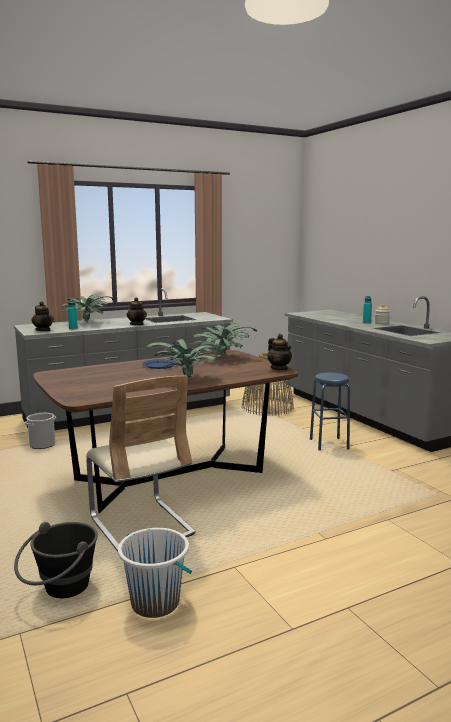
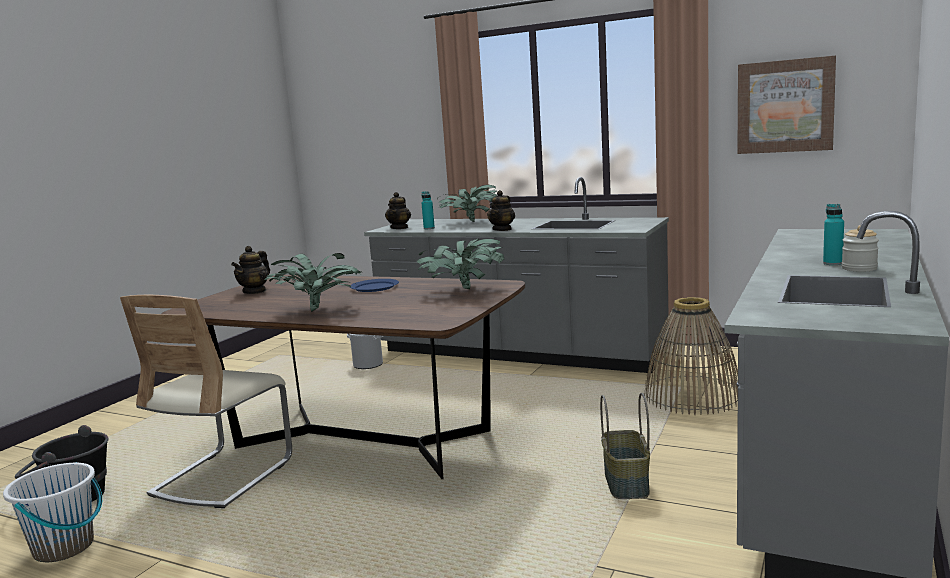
camera: 55 degrees right, 0 degrees up
teapot [267,334,292,370] -> teapot moved to [231,246,270,294]
blue stool [310,373,350,451] -> basket [600,393,650,499]
none -> picture [737,56,836,154]

